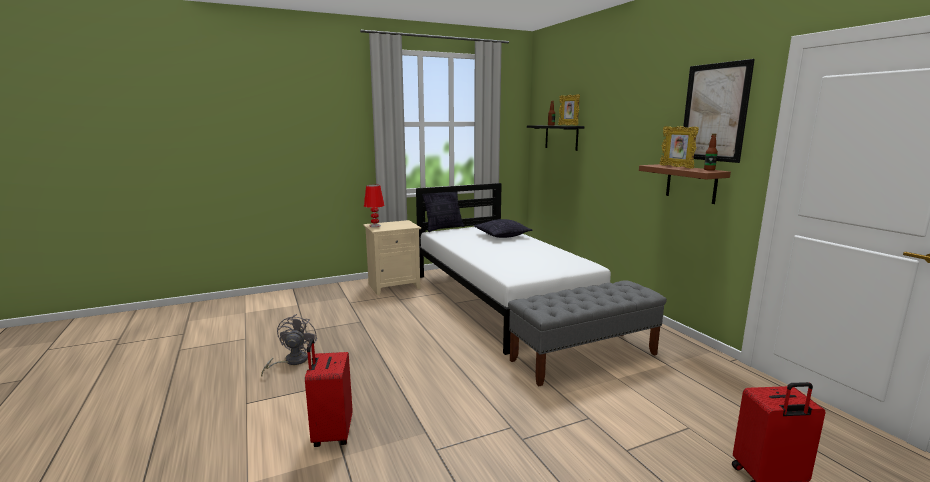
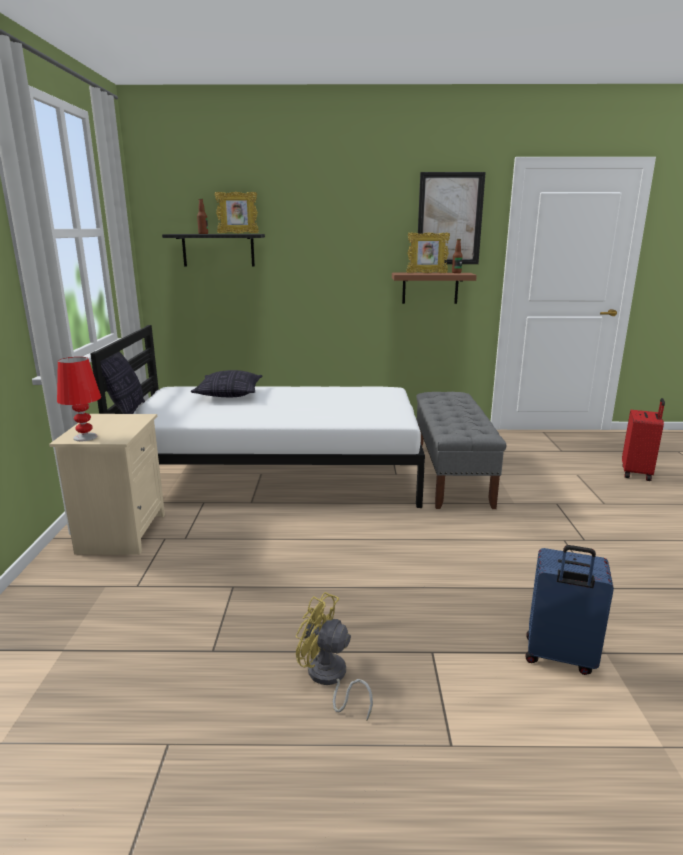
camera: 65 degrees left, 5 degrees up
grey fan [261,314,317,377] -> yellow fan [296,592,373,721]
red suitcase [305,339,352,447] -> blue suitcase [526,545,614,675]

